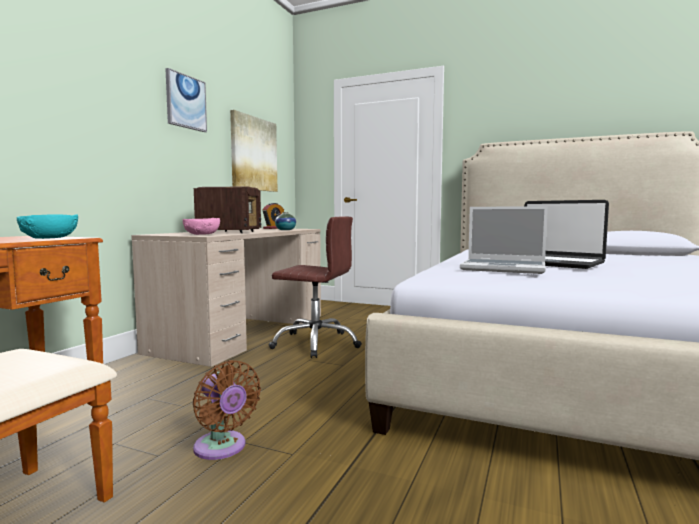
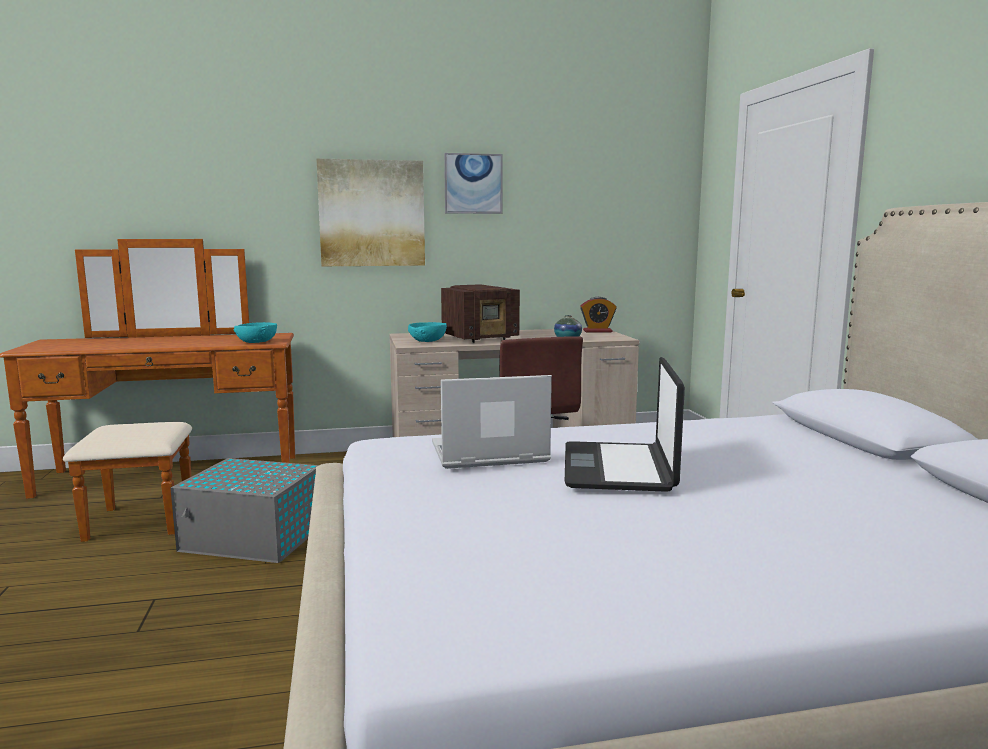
camera: 55 degrees right, 5 degrees up
pink bowl [183,218,220,235] -> turquoise bowl [408,322,447,342]
brown fan [193,360,261,460] -> grey storage box [170,458,319,563]
picture [230,110,278,192] -> picture moved to [316,159,425,266]
laptop [460,206,548,274] -> laptop turned 90 degrees clockwise [432,375,552,469]

